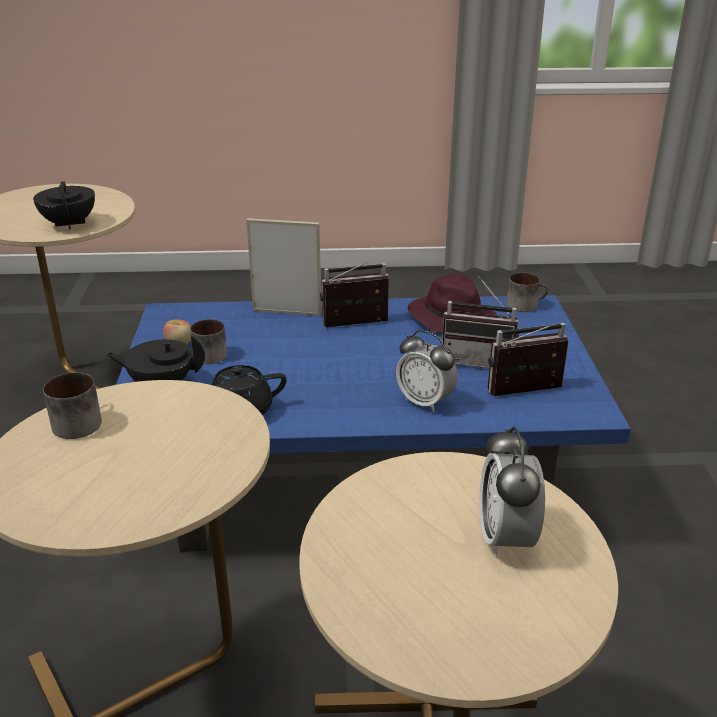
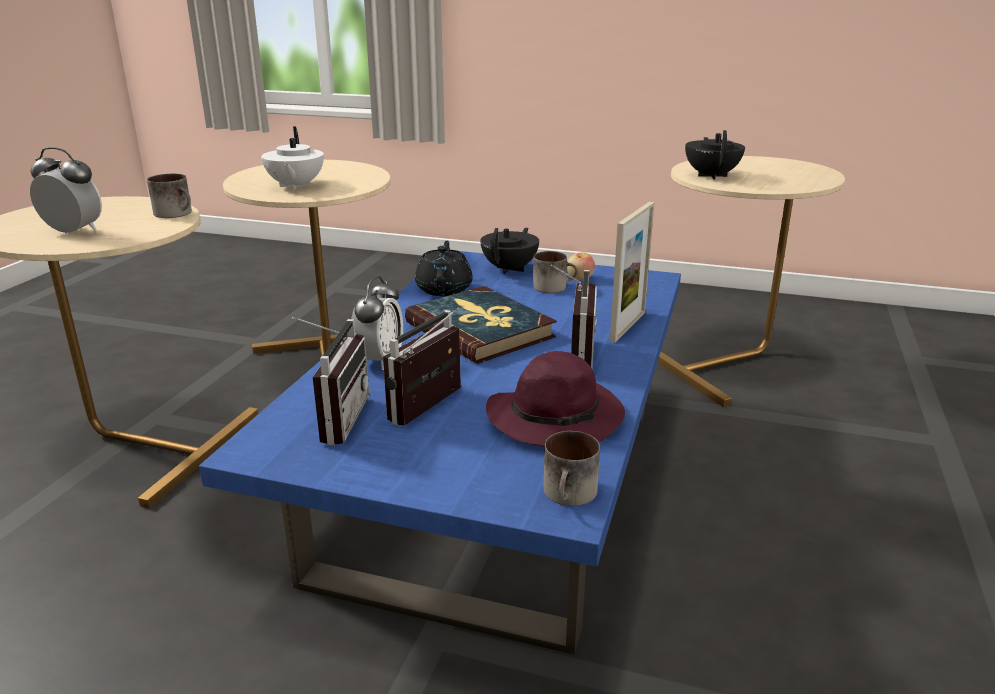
camera: 110 degrees right, 5 degrees down
black teapot [33,181,95,230] -> black teapot turned 90 degrees counterclockwise [685,130,745,180]
mug [43,372,102,439] -> mug moved to [147,174,192,218]
alarm clock [396,330,458,412] -> alarm clock turned 135 degrees clockwise [351,276,403,370]
none -> white teapot [261,127,324,191]
none -> book [405,286,557,364]

